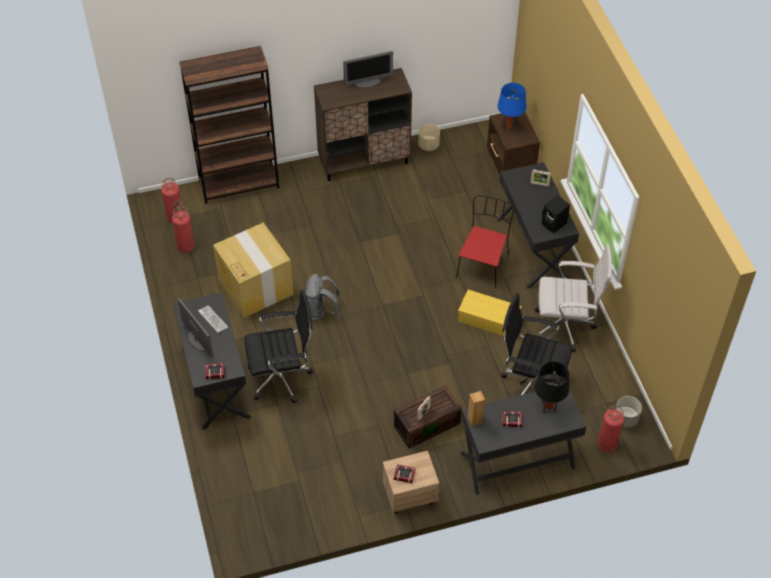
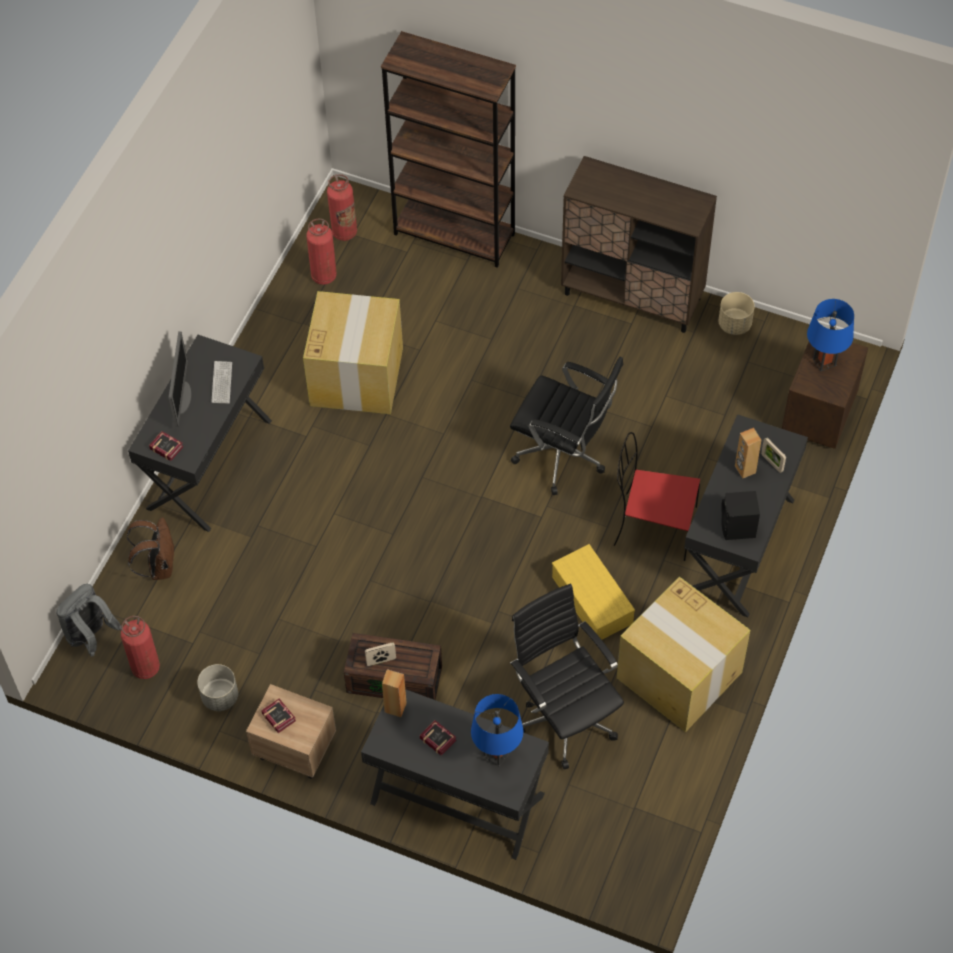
camera: 40 degrees right, 5 degrees up
black office chair [244,289,313,403] -> black office chair moved to [510,357,623,495]
grey backpack [305,274,339,321] -> grey backpack moved to [56,584,122,657]
monitor [343,51,393,88] -> none
red chair [456,195,514,289] -> red chair turned 135 degrees counterclockwise [614,432,700,561]
white office chair [535,244,612,353] -> cardboard box [617,577,750,732]
black table lamp [535,362,569,413] -> blue table lamp [471,694,523,767]
fire extinguisher [597,406,624,452] -> fire extinguisher moved to [121,616,160,679]
grey planter [616,396,642,428] -> grey planter moved to [197,664,238,711]
none -> brown backpack [127,517,174,580]
none -> brown speaker [735,428,761,479]

